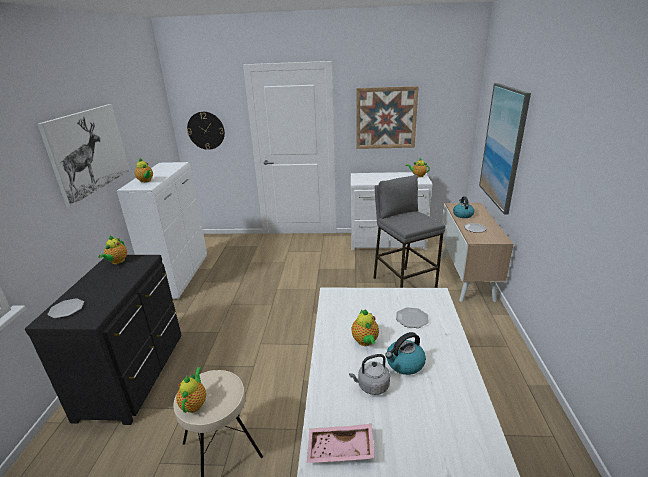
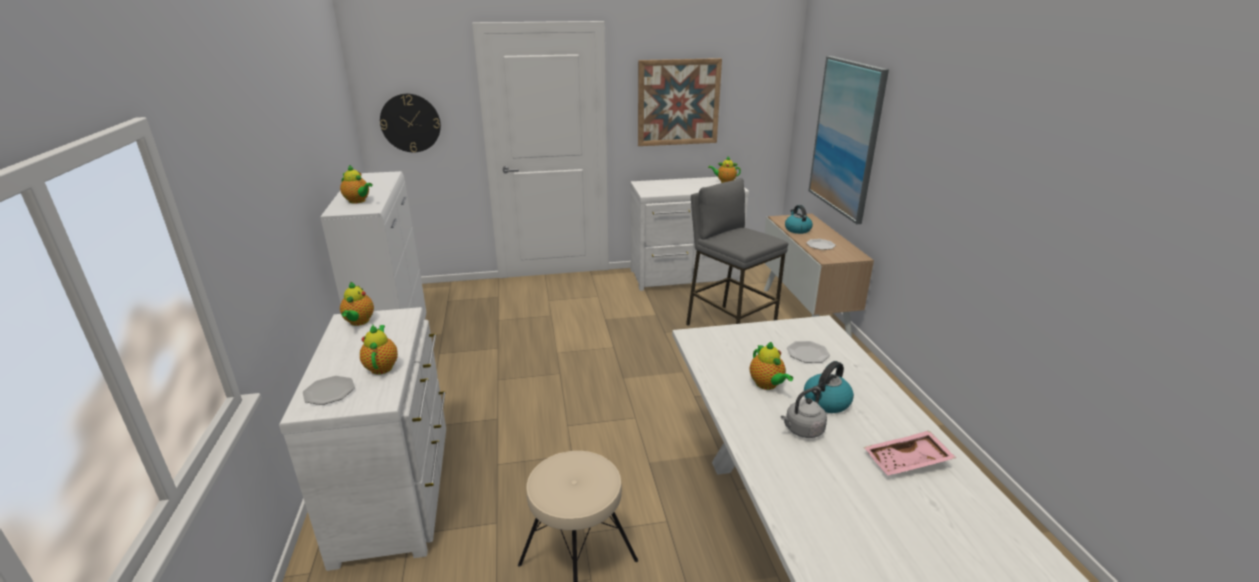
camera: 15 degrees left, 0 degrees up
black dresser [25,255,182,425] -> white dresser [279,307,446,571]
picture [37,104,129,207] -> none
teapot [176,367,206,413] -> teapot moved to [360,325,398,375]
pink tray [307,424,374,463] -> pink tray moved to [864,431,956,476]

